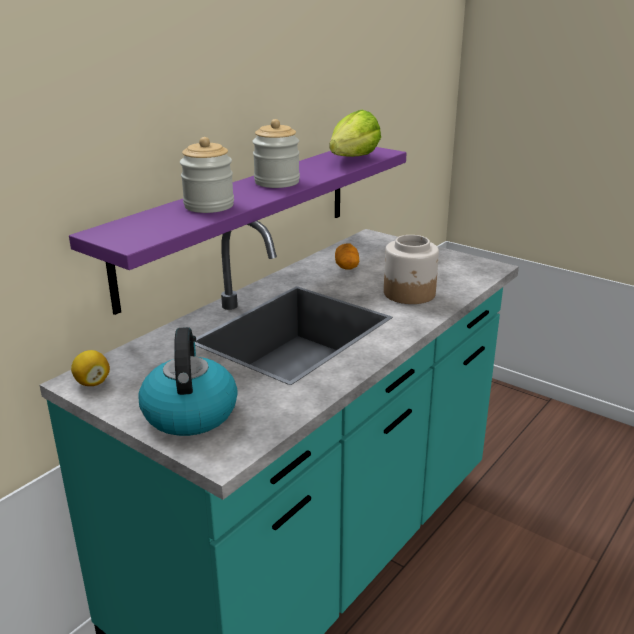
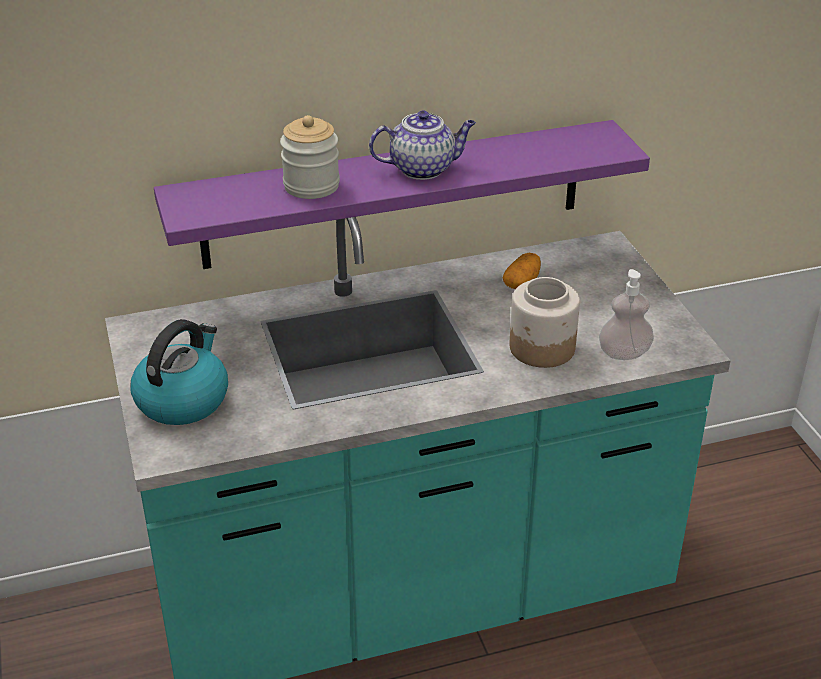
camera: 35 degrees right, 10 degrees up
lemon [71,350,110,386] -> none
jar [252,119,300,188] -> teapot [369,110,476,180]
lettuce [330,110,381,157] -> none
none -> soap dispenser [599,269,654,360]

